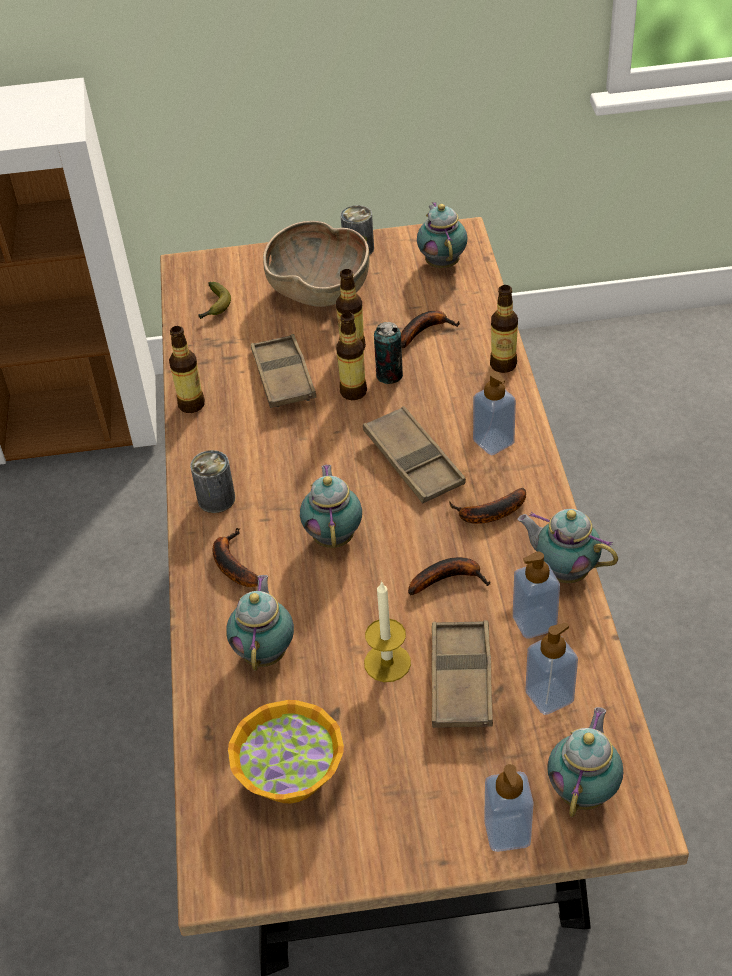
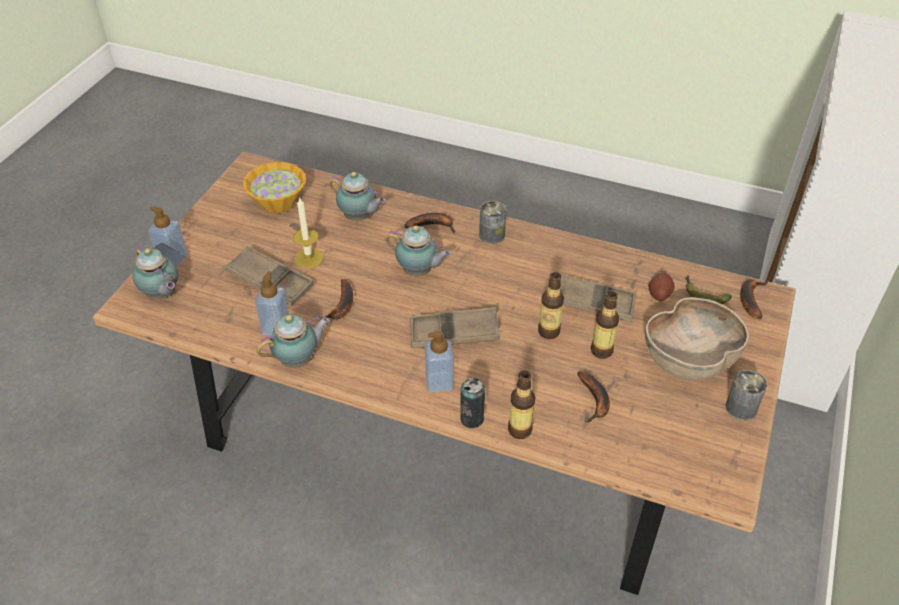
camera: 115 degrees right, 0 degrees up
bottle [169,326,205,413] -> none
can [374,322,403,384] -> can moved to [460,377,485,428]
teapot [417,202,467,268] -> none
banana [449,488,526,524] -> banana moved to [740,279,768,319]
soap dispenser [525,622,578,715] -> none
none -> potato [648,273,675,301]

